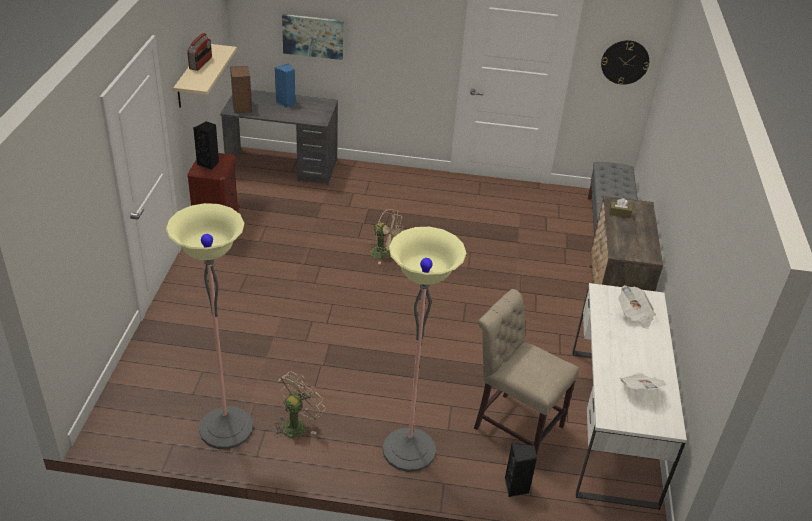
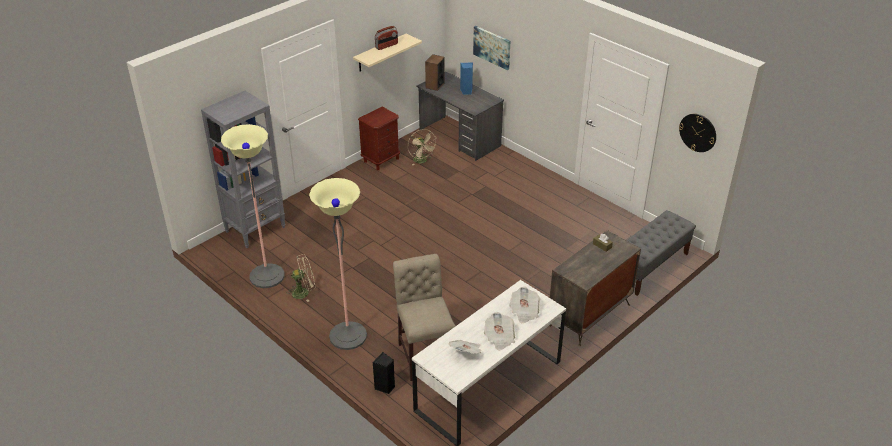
camera: 40 degrees right, 0 degrees up
black speaker [193,121,219,170] -> none
beige fan [368,209,404,264] -> beige fan moved to [408,129,438,166]
none -> grey bookcase [201,91,285,248]
none -> newspaper [484,312,515,351]

